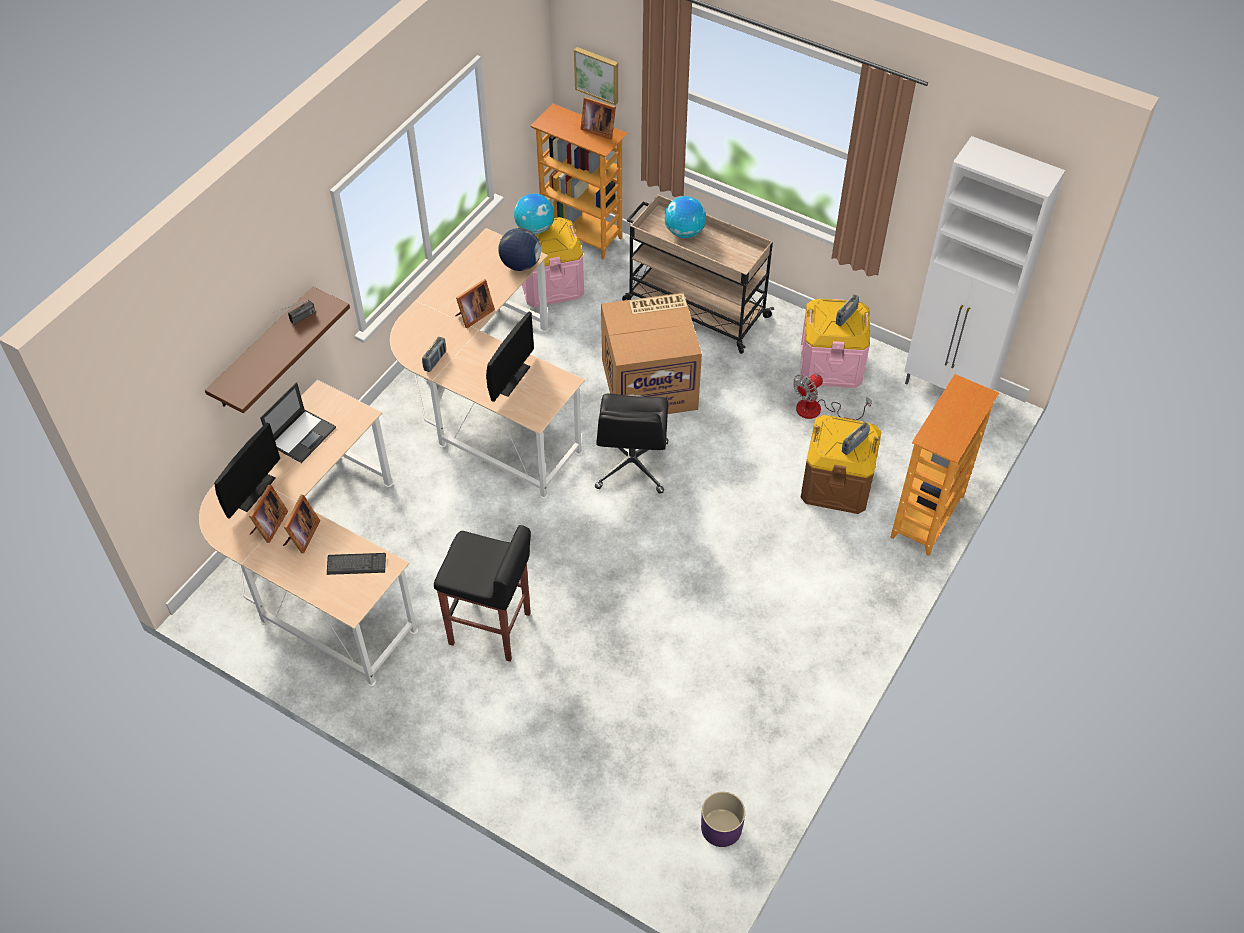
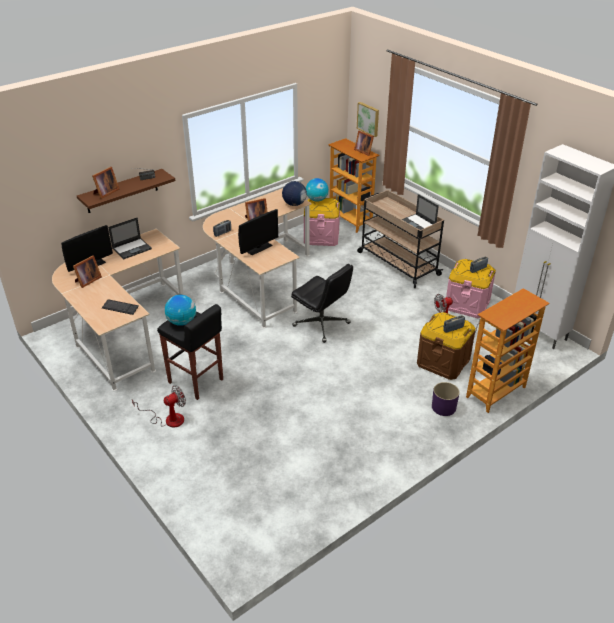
camera: 20 degrees right, 15 degrees down
picture frame [283,495,320,553] -> picture frame moved to [92,167,119,199]
black office chair [595,393,668,493] -> black office chair turned 75 degrees counterclockwise [291,264,353,343]
cardboard box [601,293,702,414] -> none
globe [665,196,706,238] -> globe moved to [165,295,196,326]
purple planter [701,792,745,847] -> purple planter moved to [432,382,460,416]
none -> fan [132,385,186,427]
none -> laptop [401,194,439,230]

